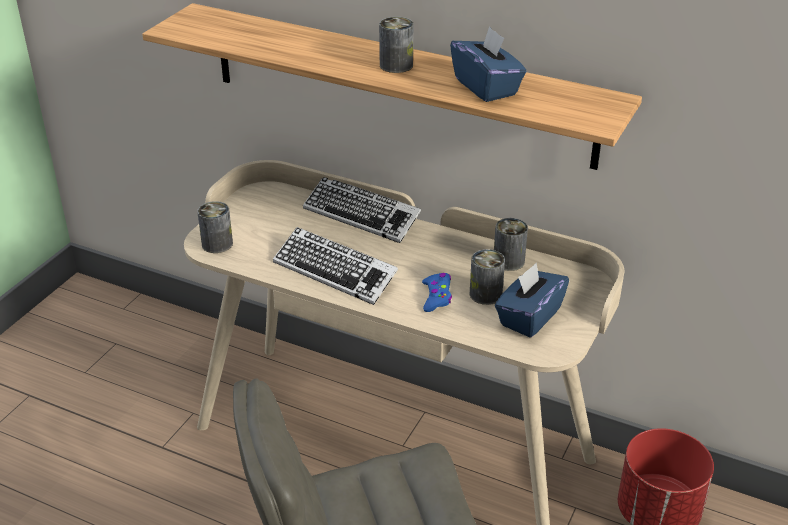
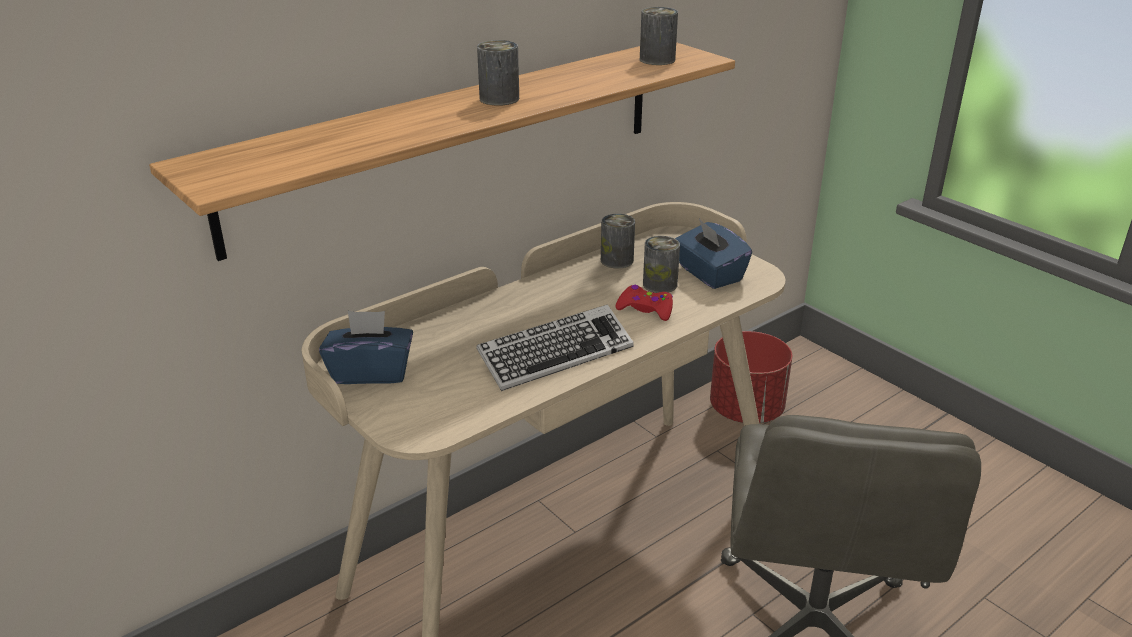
camera: 65 degrees left, 5 degrees down
can [197,201,233,253] -> can moved to [640,7,678,65]
keyboard [303,177,421,243] -> none
blue game controller [422,273,452,312] -> red game controller [616,285,673,321]
blue tissue box [450,26,526,102] -> blue tissue box moved to [319,311,413,384]

